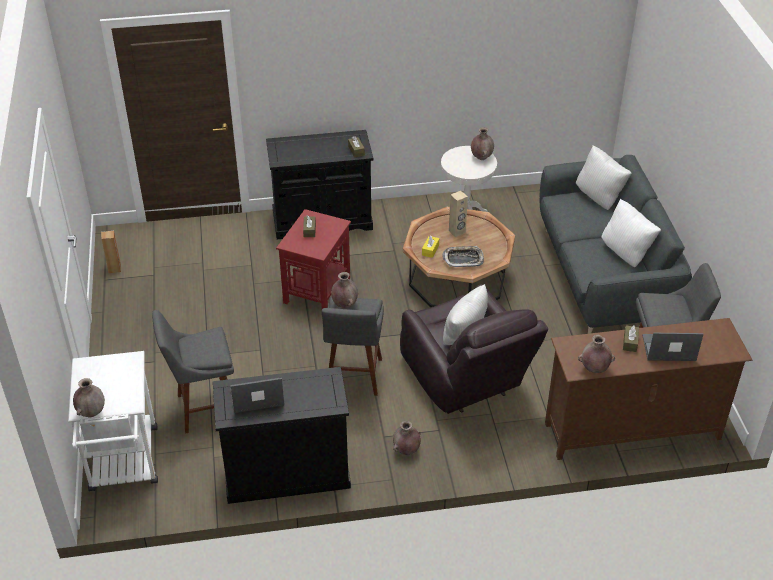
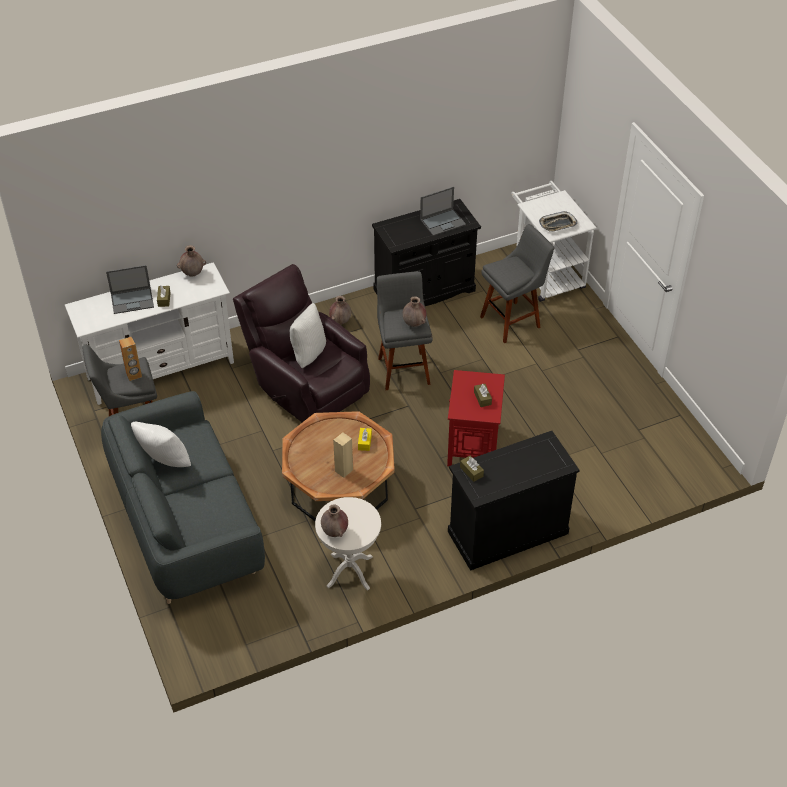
camera: 165 degrees right, 5 degrees up
brown vase [73,378,105,417] -> none
brown speaker [101,231,121,273] -> brown speaker moved to [119,337,142,381]
tray [442,246,484,267] -> tray moved to [539,211,578,232]
brown tv stand [545,318,753,460] -> white tv stand [65,262,234,405]
white pillow [576,145,632,210] -> none

